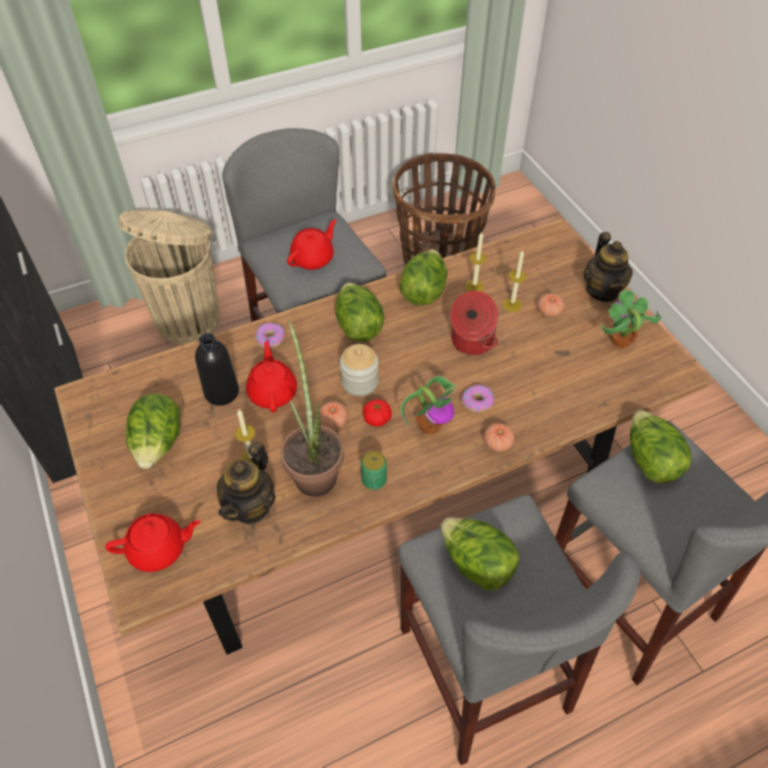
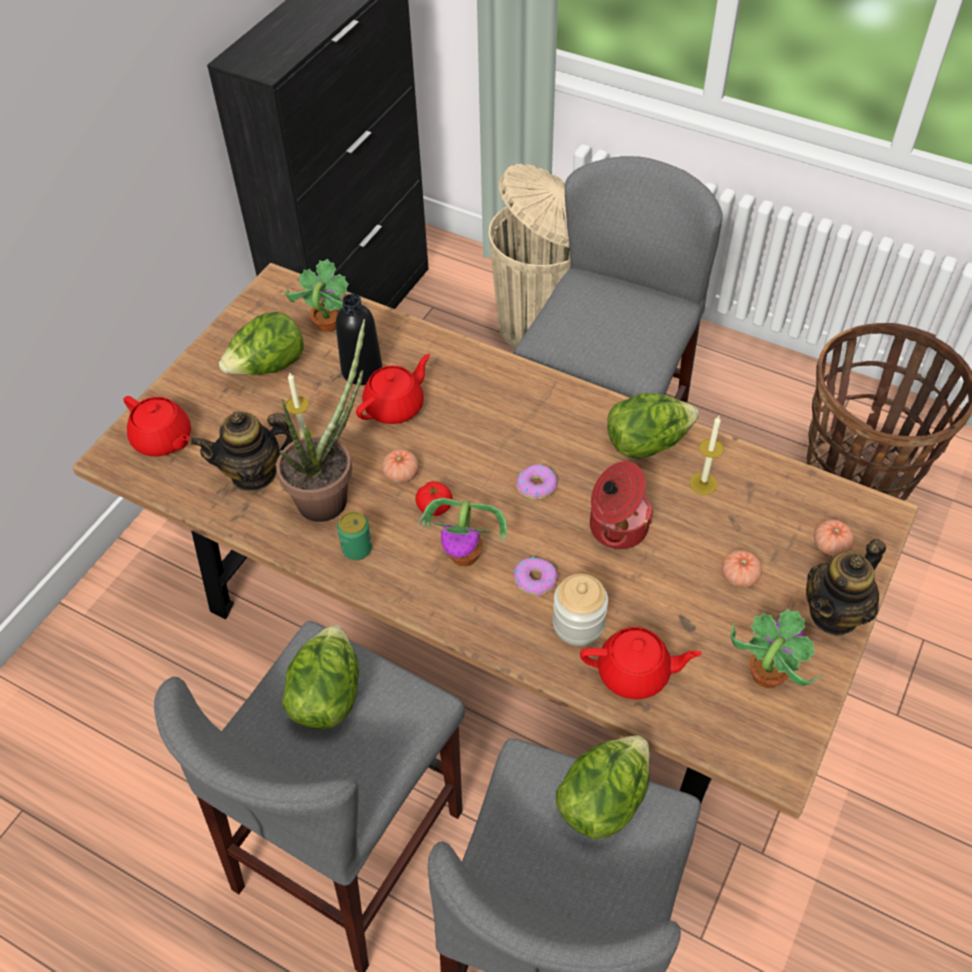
camera: 55 degrees right, 0 degrees up
donut [256,323,285,348] -> donut moved to [516,464,557,500]
red teapot [287,219,336,270] -> red teapot moved to [580,627,702,699]
lettuce [335,282,384,342] -> none
jar [340,344,378,396] -> jar moved to [553,574,608,646]
tomato [484,423,515,452] -> tomato moved to [814,520,854,556]
candle [502,250,526,312] -> none
none -> potted plant [285,259,349,332]

